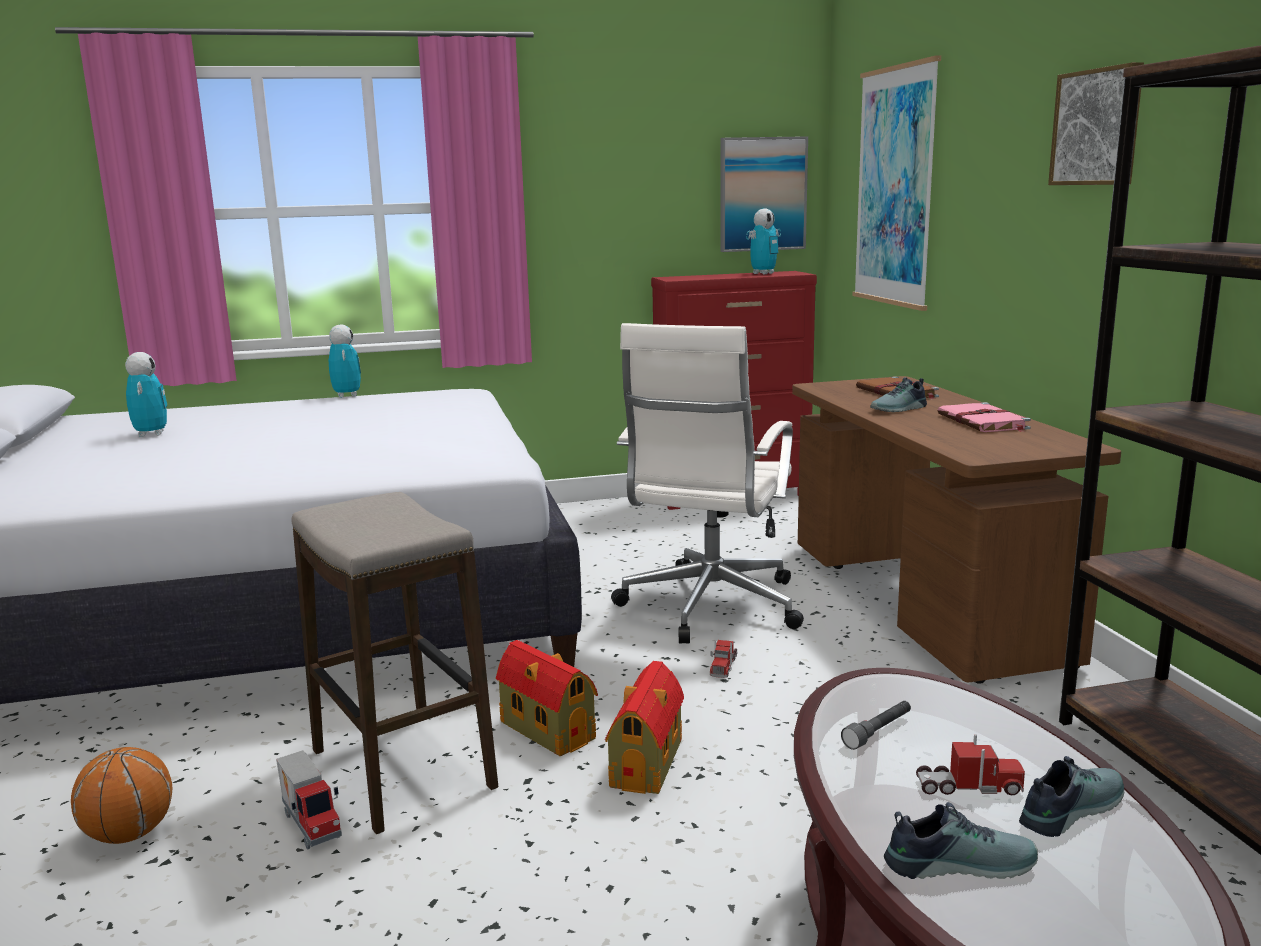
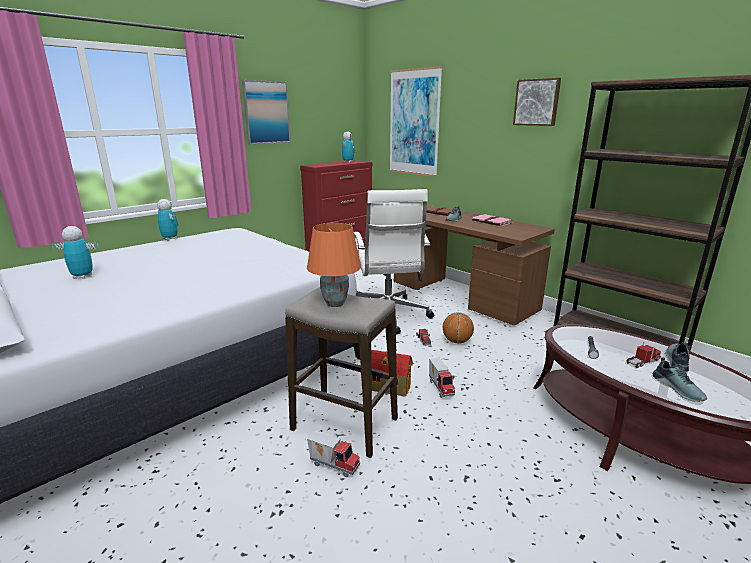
camera: 30 degrees left, 5 degrees up
basketball [71,747,172,844] -> basketball moved to [443,312,474,344]
toy robot [125,352,167,437] -> toy robot turned 45 degrees counterclockwise [51,226,98,279]
toy house [605,661,684,794] -> toy truck [429,358,455,398]
picture [721,136,808,252] -> picture moved to [242,80,291,144]
shoe [884,802,1038,879] -> shoe turned 105 degrees clockwise [653,357,707,402]
none -> orange table lamp [307,223,361,307]

